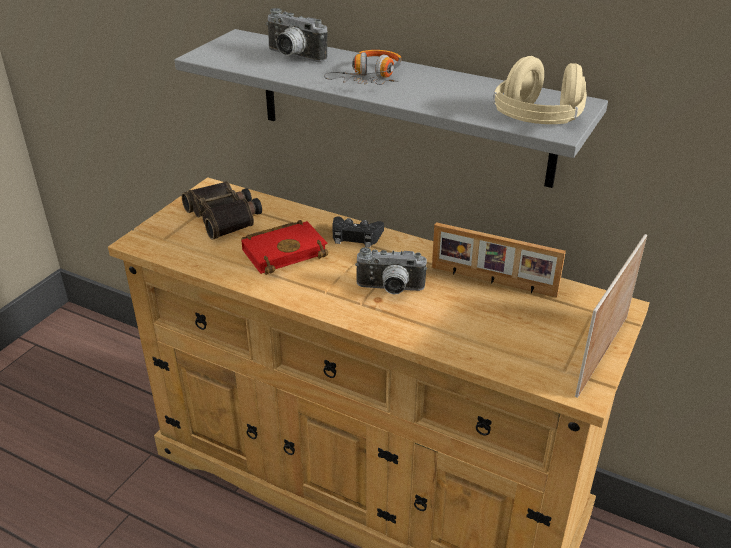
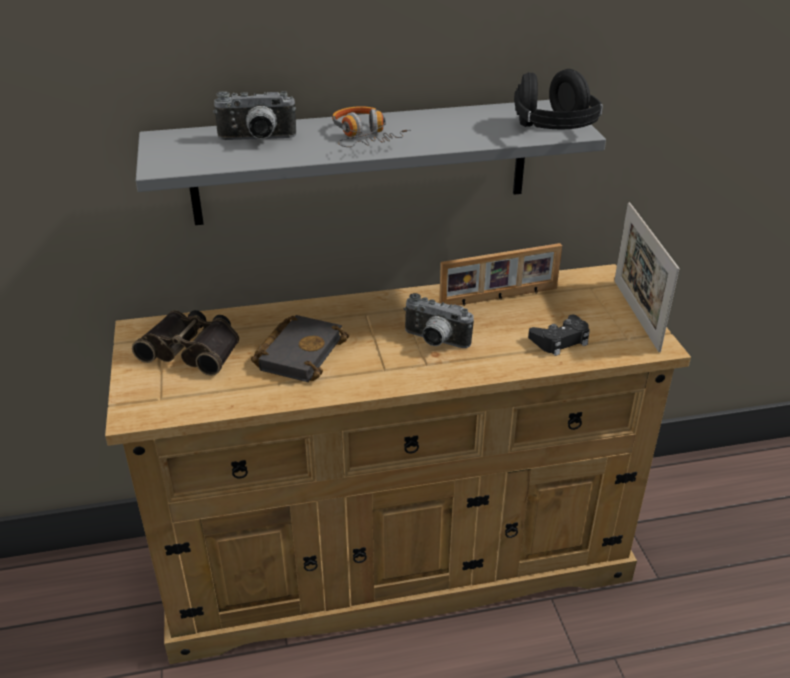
camera: 40 degrees left, 0 degrees up
red book [241,220,328,275] -> black book [251,315,350,382]
black game controller [332,217,384,248] -> black game controller moved to [528,315,590,356]
camera [355,247,427,295] -> camera turned 60 degrees clockwise [403,293,474,348]
beige headphones [493,56,587,124] -> black headphones [514,69,603,129]

